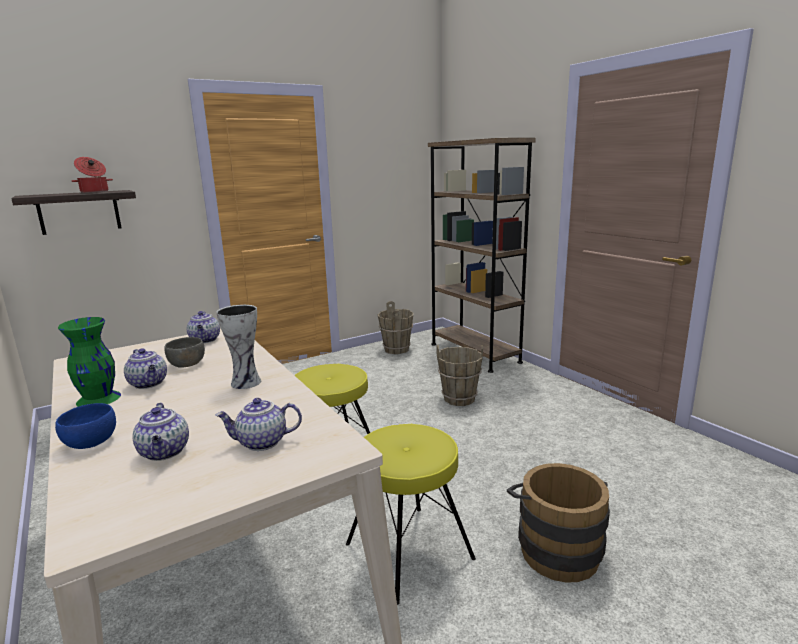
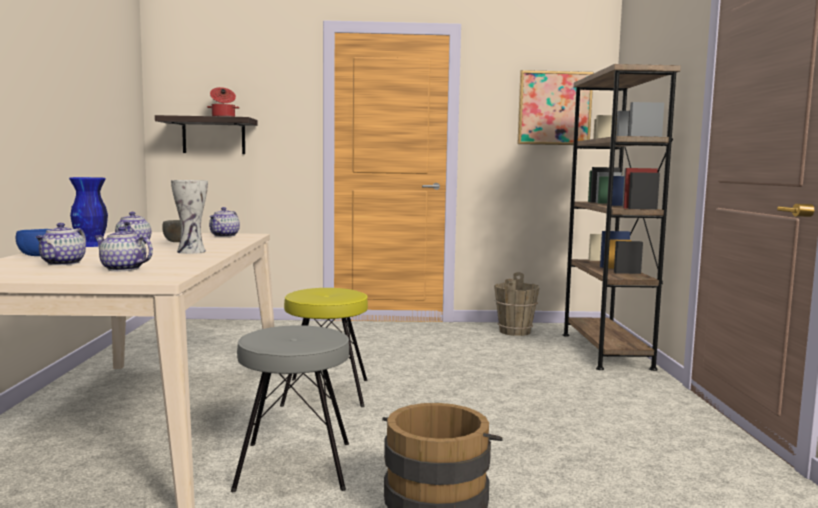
camera: 30 degrees right, 10 degrees down
green vase [58,317,121,407] -> blue vase [69,177,108,247]
yellow stool [346,424,476,605] -> grey stool [231,325,349,492]
brown bucket [436,345,483,406] -> none
none -> picture [518,70,594,145]

